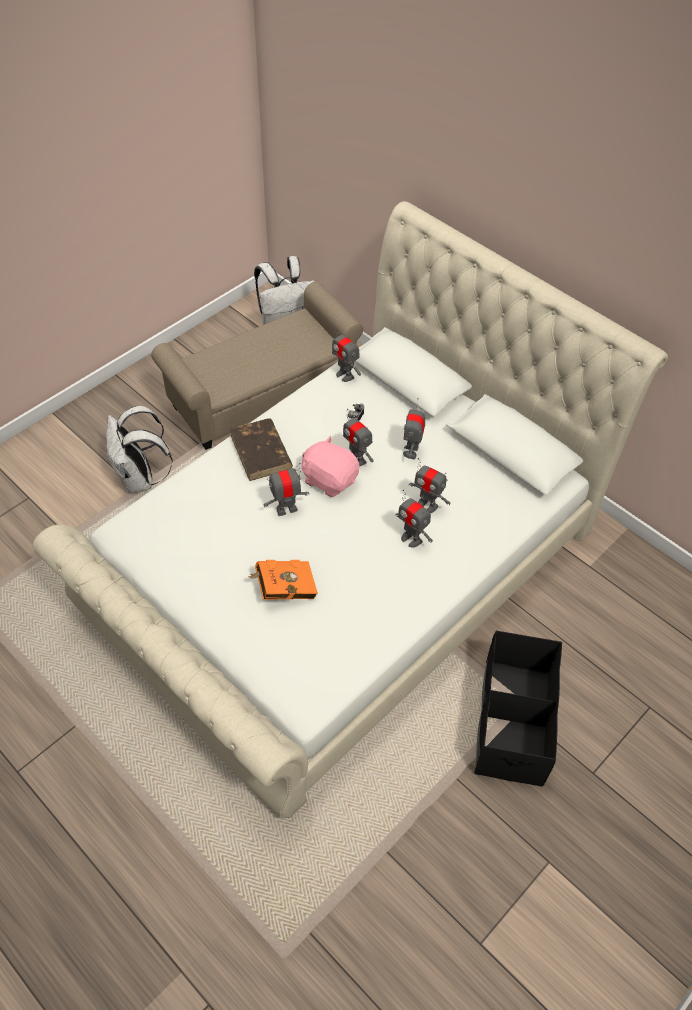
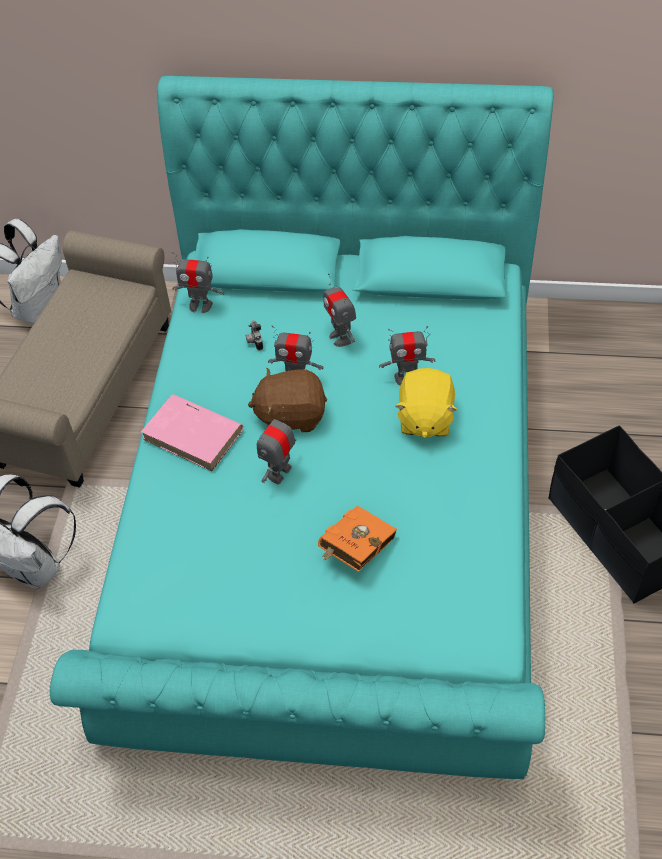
camera: 35 degrees left, 0 degrees up
beige bed [33,201,668,819] -> turquoise bed [50,76,553,779]
brown book [230,418,293,481] -> pink book [141,394,243,471]
pink plush toy [302,436,360,497] -> brown plush toy [248,368,327,432]
toy robot [395,490,433,548] -> yellow plush toy [395,368,458,438]

